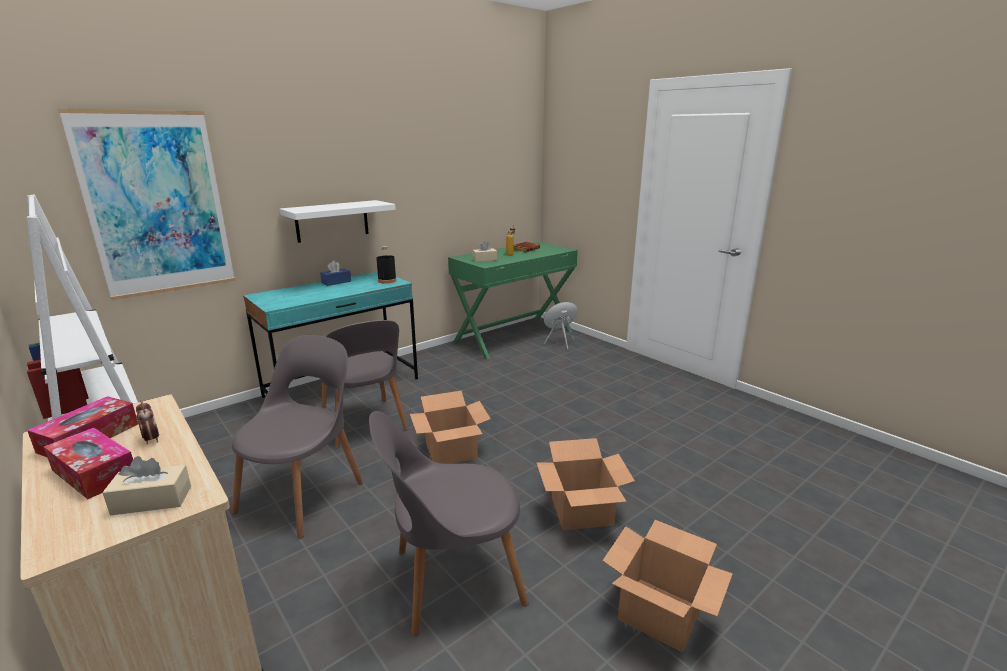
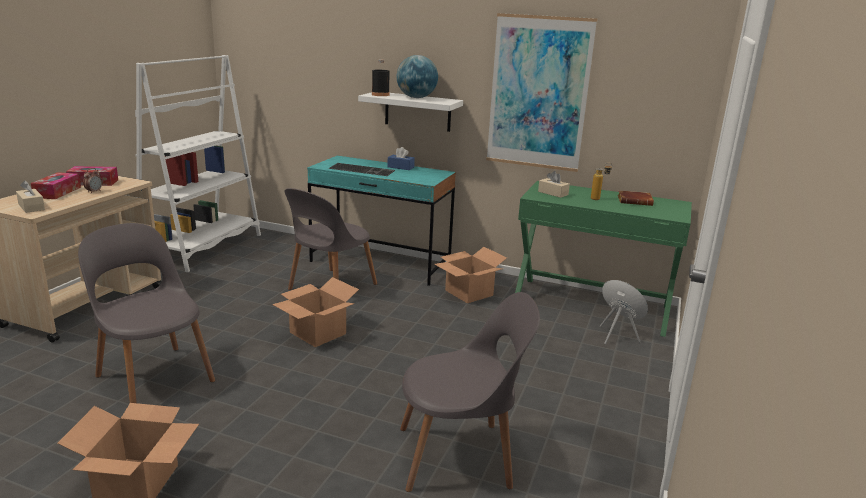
camera: 60 degrees right, 0 degrees up
picture [59,109,235,300] -> picture moved to [486,13,597,172]
grey chair [232,335,363,538] -> grey chair moved to [400,292,540,492]
black bottle [376,246,396,284] -> black bottle moved to [372,60,390,96]
cardboard box [536,438,635,530] -> cardboard box moved to [434,247,507,303]
none -> keyboard [328,163,395,176]
none -> globe [396,55,438,98]

